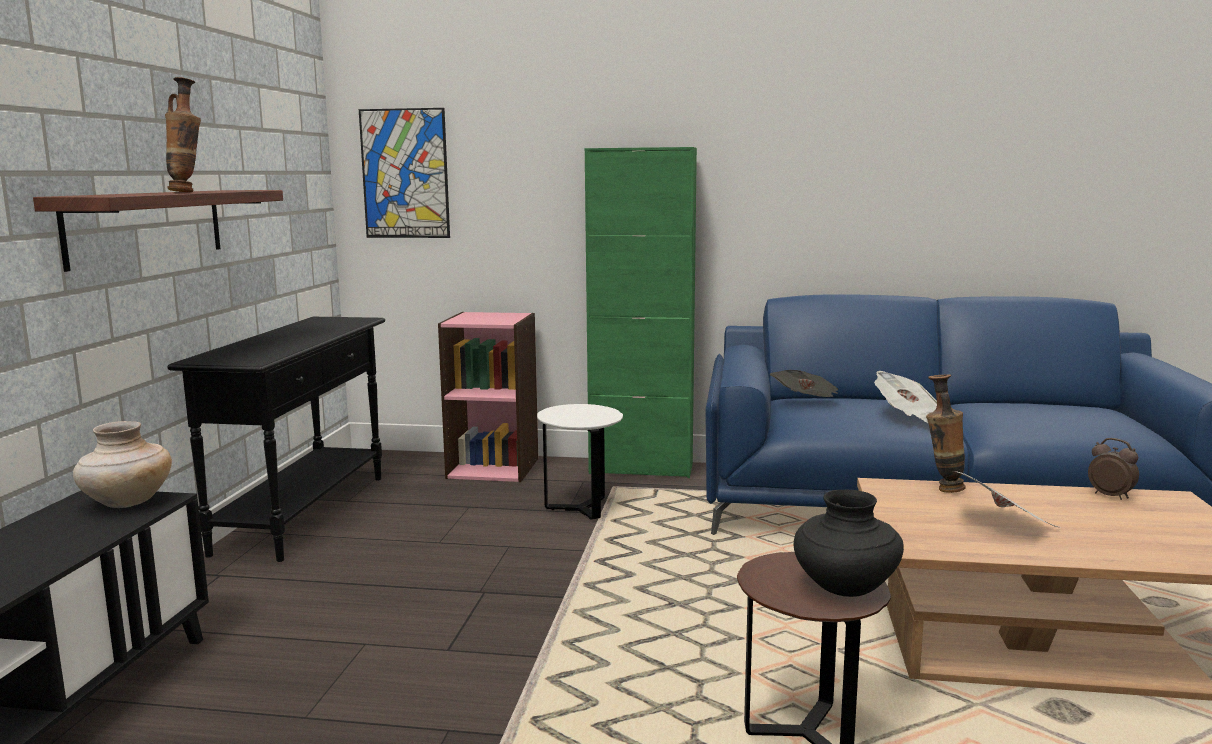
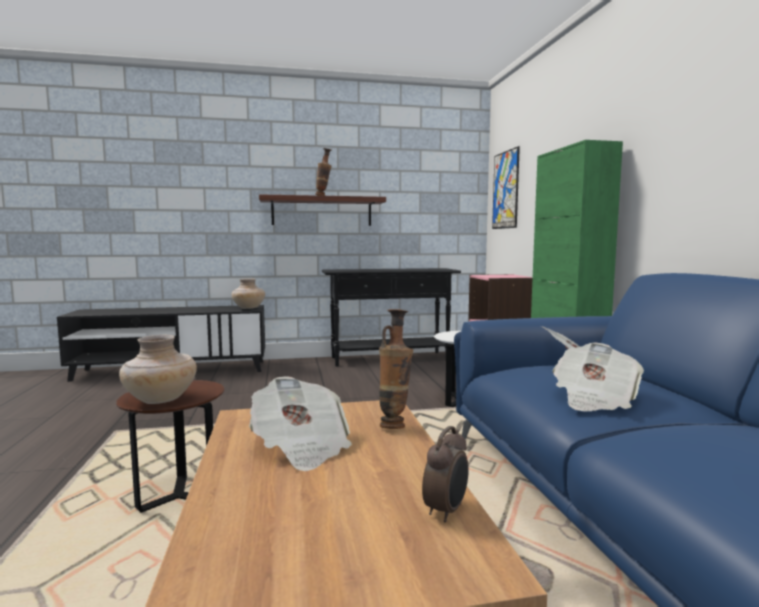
camera: 70 degrees right, 5 degrees down
black vase [794,490,904,597] -> beige vase [119,334,197,404]

